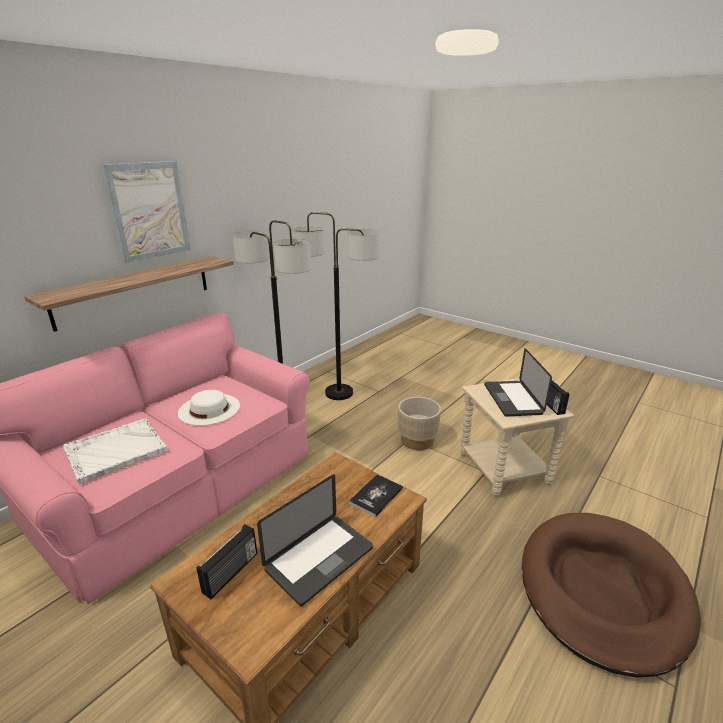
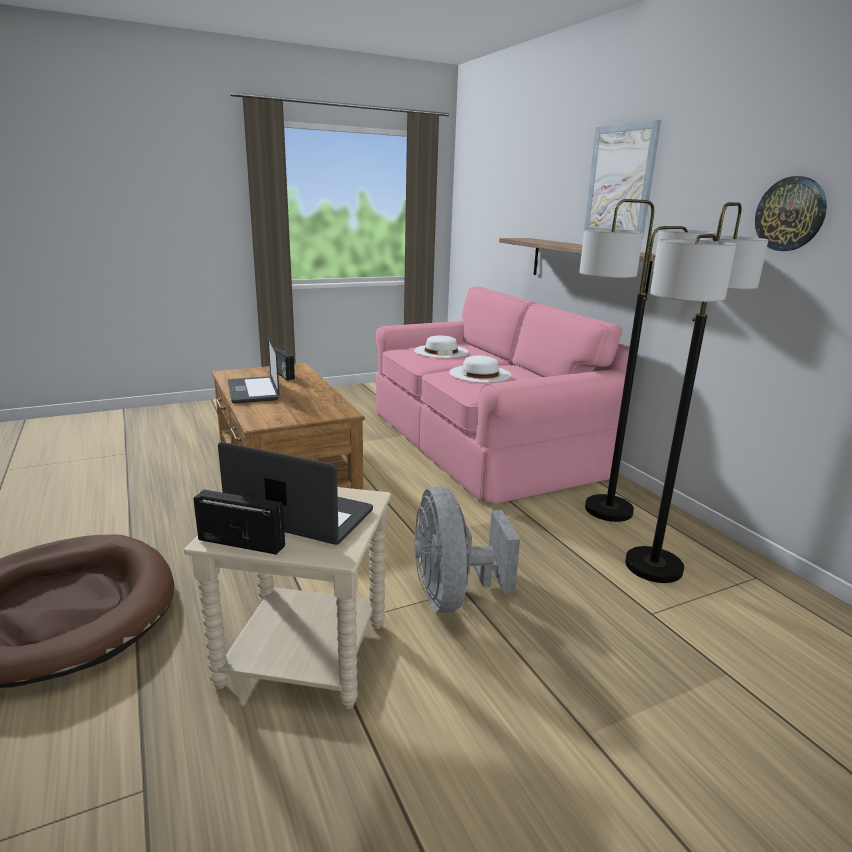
camera: 115 degrees right, 5 degrees down
white tray [63,418,167,484] -> white hat [414,335,469,358]
book [349,474,403,518] -> none
beige planter [398,397,441,450] -> grey fan [414,486,520,613]
none -> wall clock [755,176,827,251]

